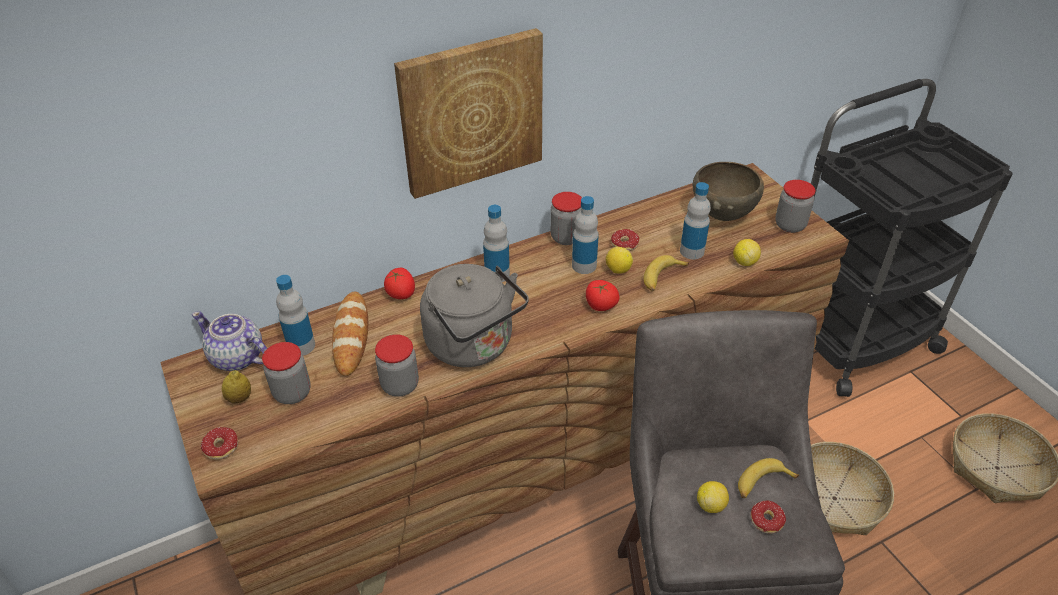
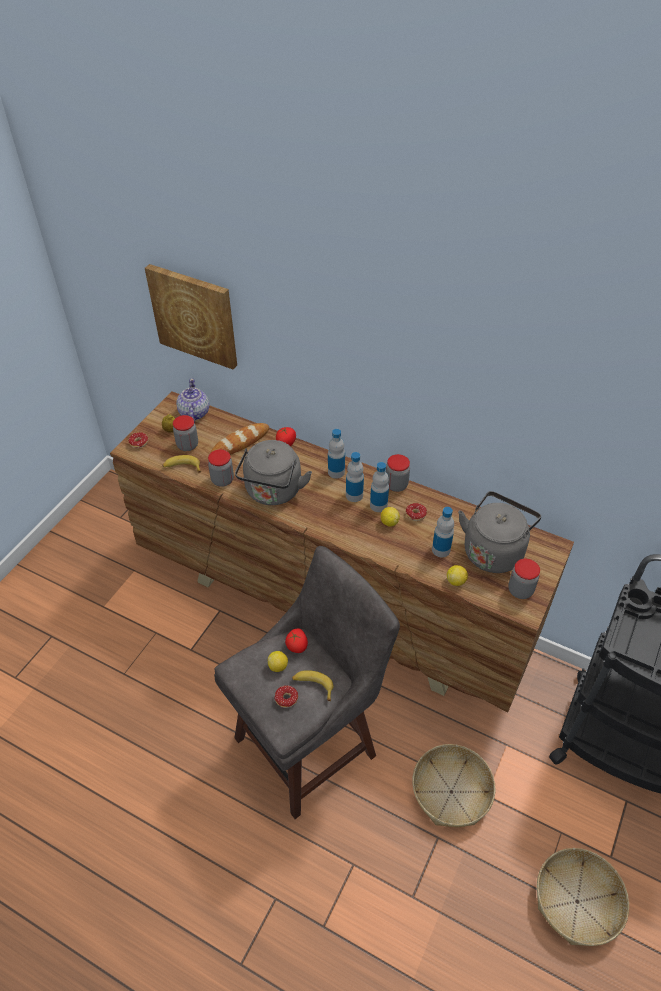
camera: 55 degrees right, 5 degrees up
bottle [276,275,315,356] -> bottle moved to [346,452,364,502]
picture [394,28,543,199] -> picture moved to [145,264,237,369]
tomato [586,280,620,311] -> tomato moved to [285,629,308,653]
banana [644,255,689,291] -> banana moved to [162,455,201,473]
brown bowl [693,162,764,221] -> grey kettle [458,491,541,573]

